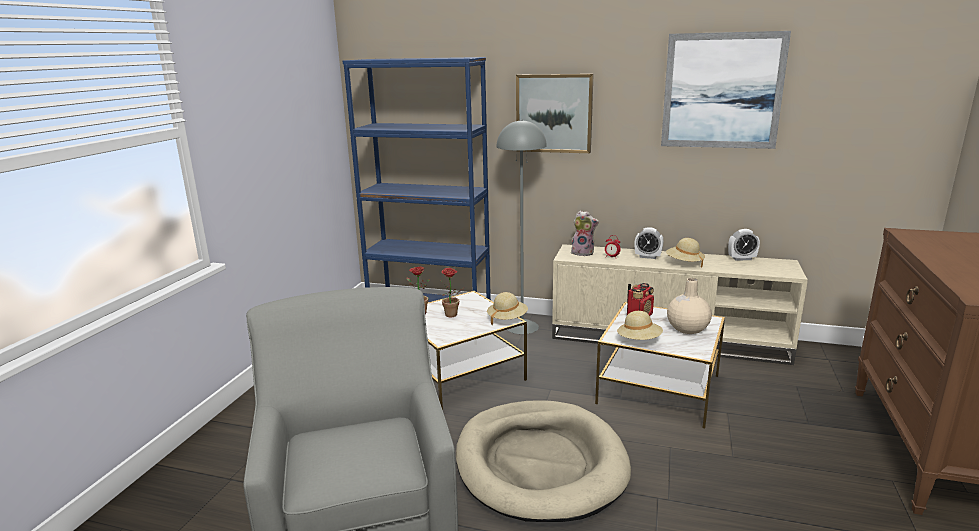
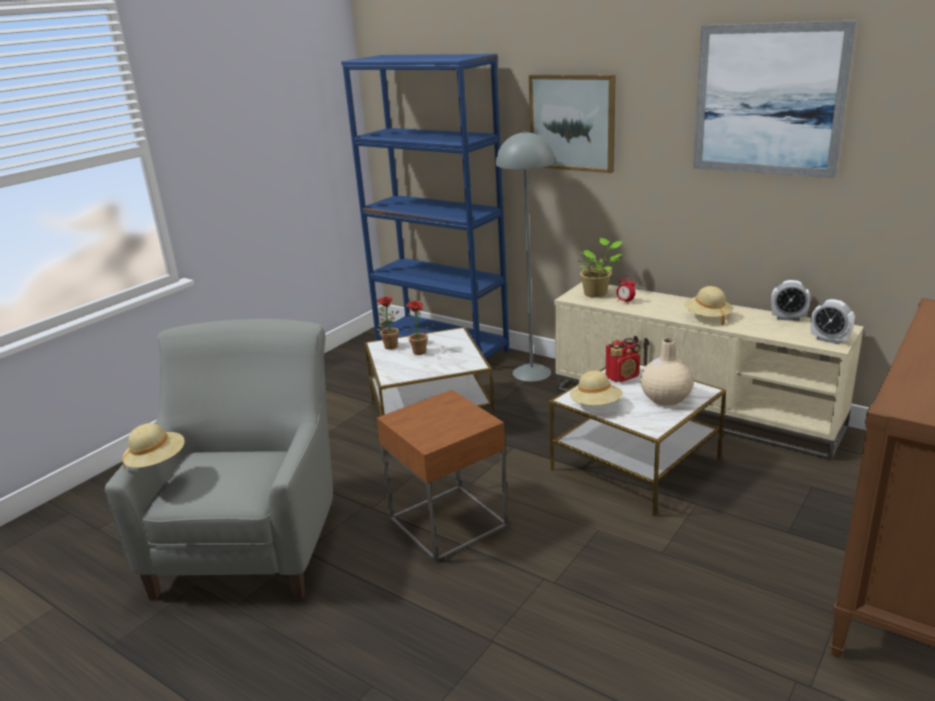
camera: 20 degrees right, 5 degrees up
beige dog bed [456,400,631,522] -> brown side table [376,390,509,563]
beige hat [487,292,528,324] -> beige hat moved to [122,423,185,469]
plush toy [571,211,599,256] -> potted plant [577,238,623,298]
alarm clock [635,227,664,259] -> alarm clock moved to [810,299,855,344]

